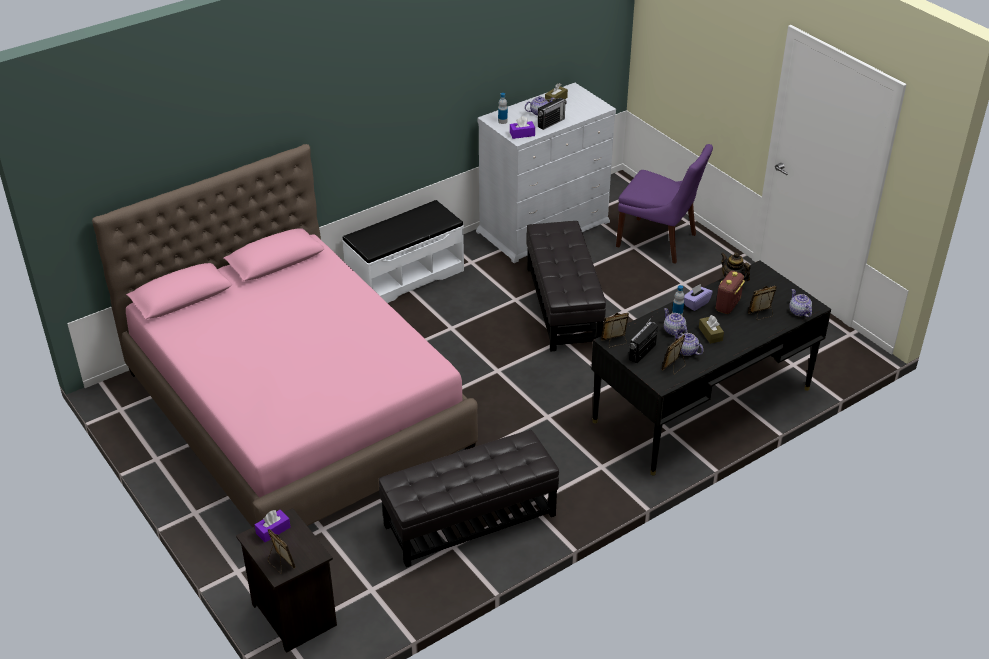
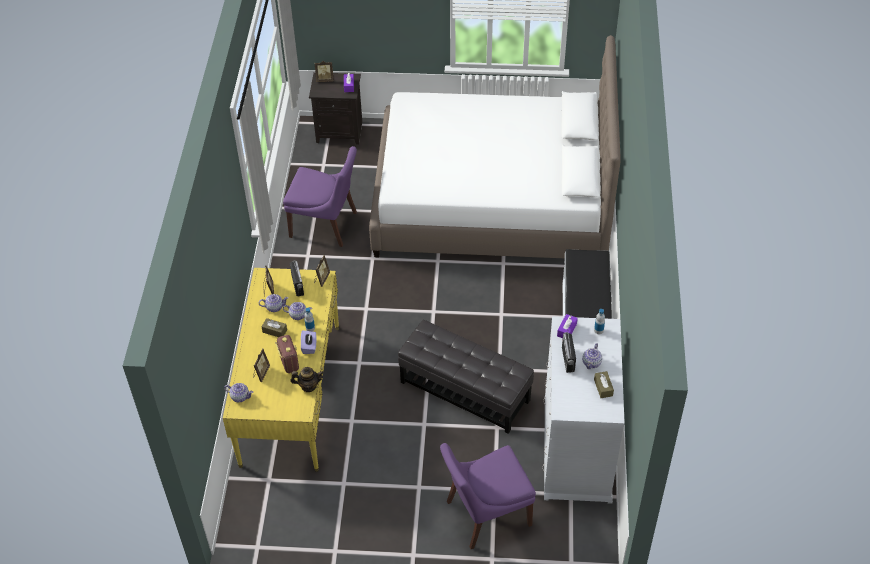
camera: 130 degrees right, 10 degrees up
pink bed [92,144,478,527] -> white bed [369,35,621,258]
black ottoman [379,430,559,567] -> purple chair [283,146,357,247]
black desk [591,260,831,475] -> yellow desk [223,268,339,472]

